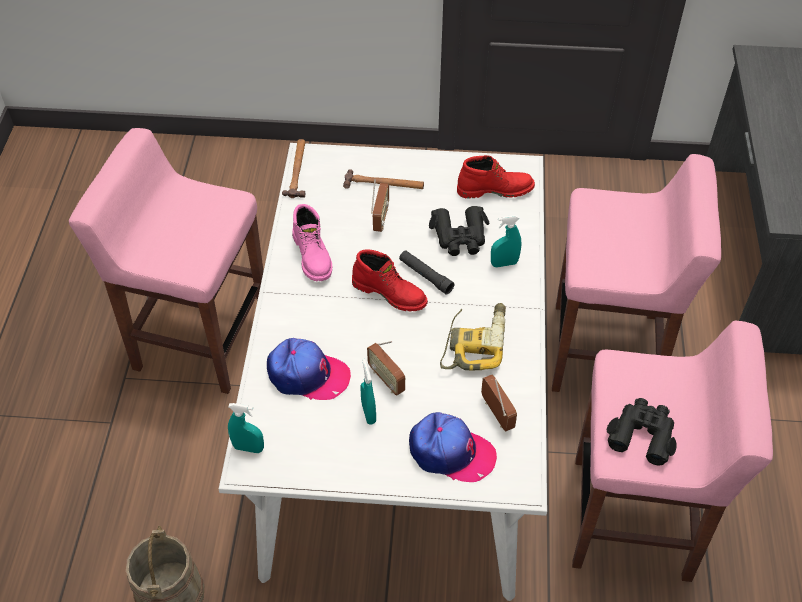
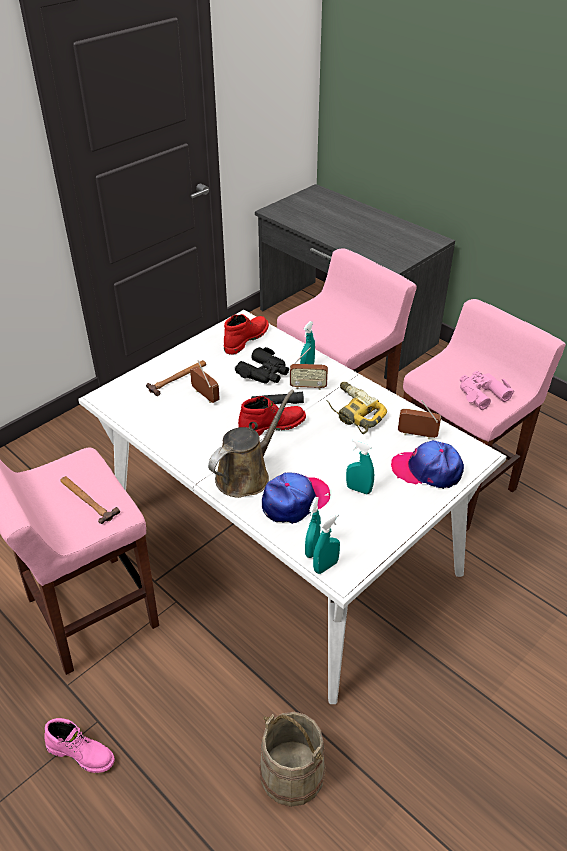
camera: 50 degrees left, 10 degrees down
hammer [282,139,305,198] -> hammer moved to [60,476,120,524]
pink boot [292,204,332,281] -> pink boot moved to [44,718,115,773]
radio [367,341,405,395] -> radio moved to [290,347,328,390]
cap [409,412,497,482] -> cap turned 135 degrees counterclockwise [391,440,464,489]
black binoculars [607,398,677,465] -> pink binoculars [460,371,514,410]
none -> brown watering can [208,390,294,498]
none -> turquoise spray bottle [305,497,321,558]

